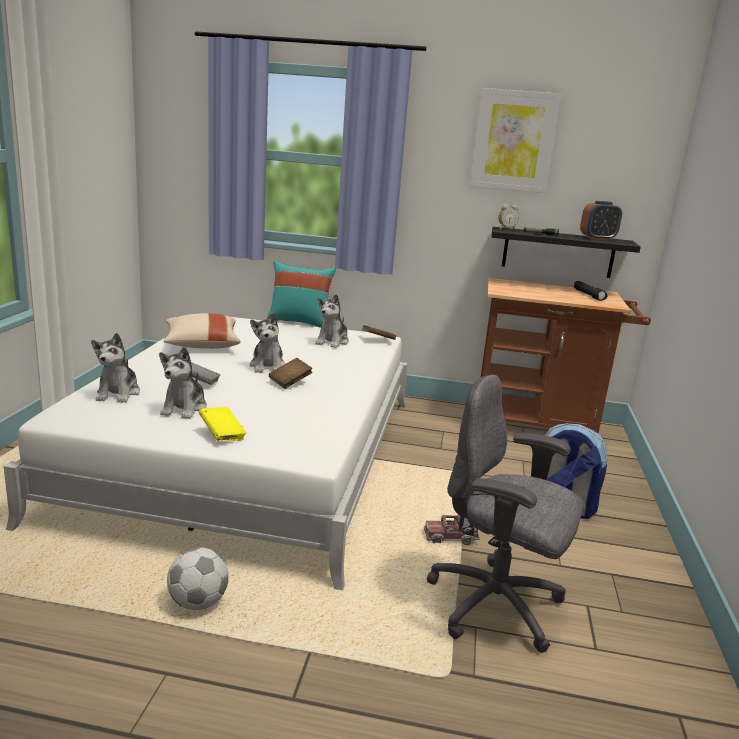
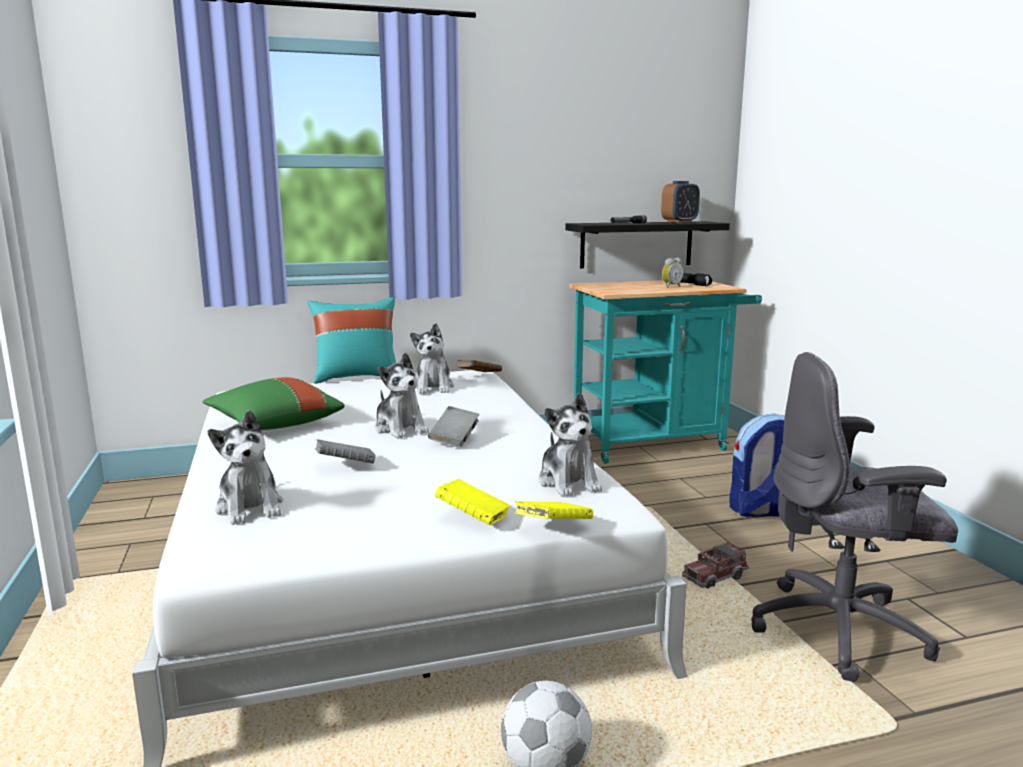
camera: 25 degrees left, 5 degrees down
plush toy [159,347,207,419] -> plush toy moved to [538,393,602,497]
beige pillow [164,313,240,349] -> green pillow [202,377,345,430]
brown book [269,358,312,389] -> grey book [428,406,480,448]
picture [470,88,561,193] -> none
brown cart [480,278,651,434] -> turquoise cart [569,280,762,464]
alarm clock [498,204,519,230] -> alarm clock moved to [662,258,684,288]
none -> yellow book [515,501,593,519]

